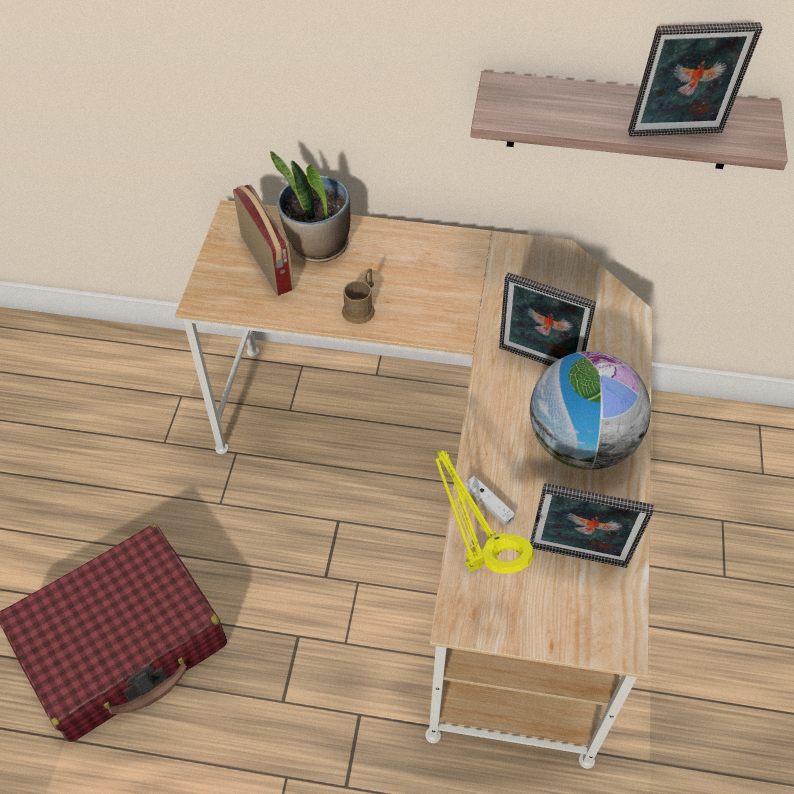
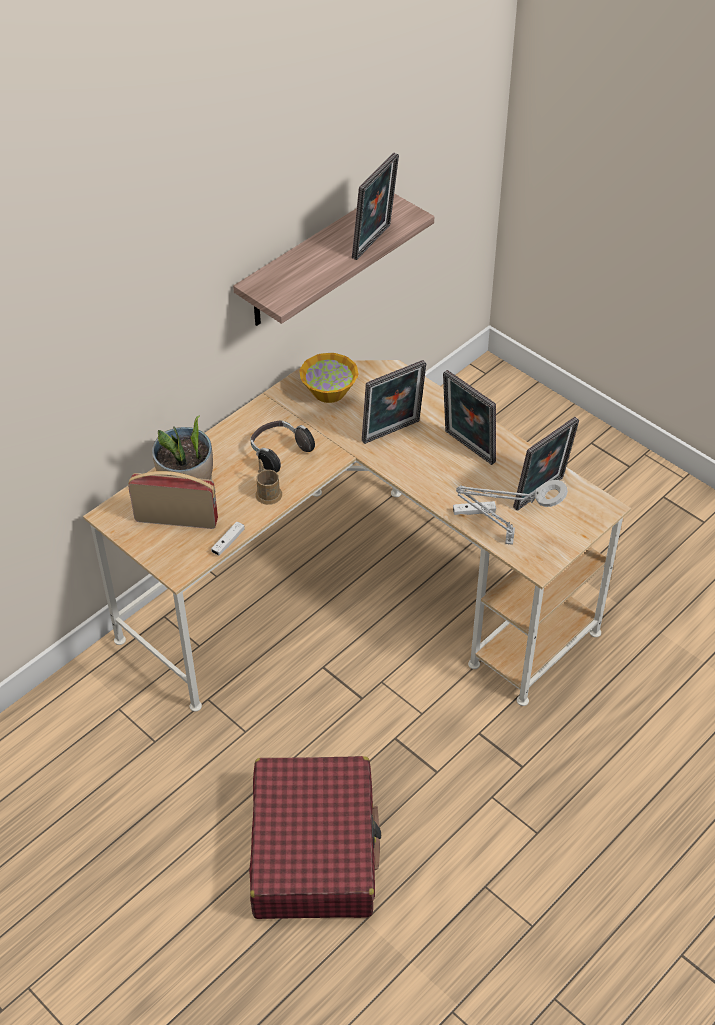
camera: 55 degrees left, 5 degrees down
yellow table lamp [435,450,534,573] -> grey table lamp [456,480,568,545]
globe [530,351,651,470] -> picture frame [443,370,496,465]
none -> white game controller [211,522,245,556]
none -> headphones [251,421,315,473]
none -> bowl [299,353,358,403]

